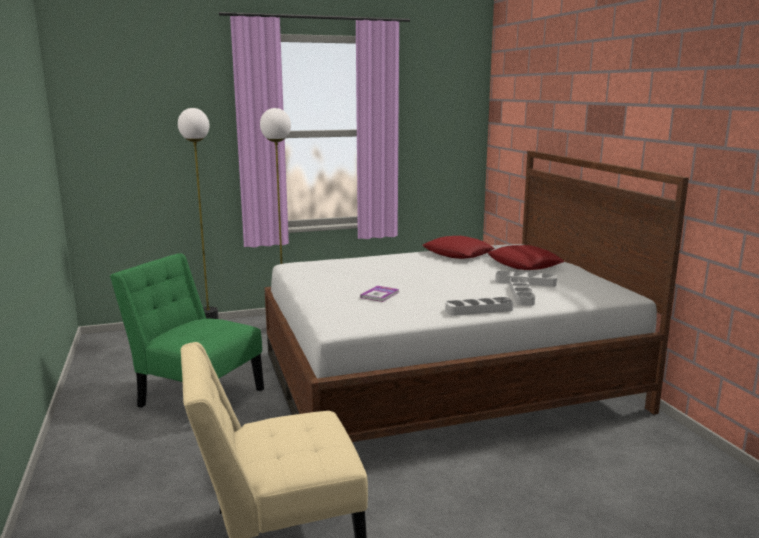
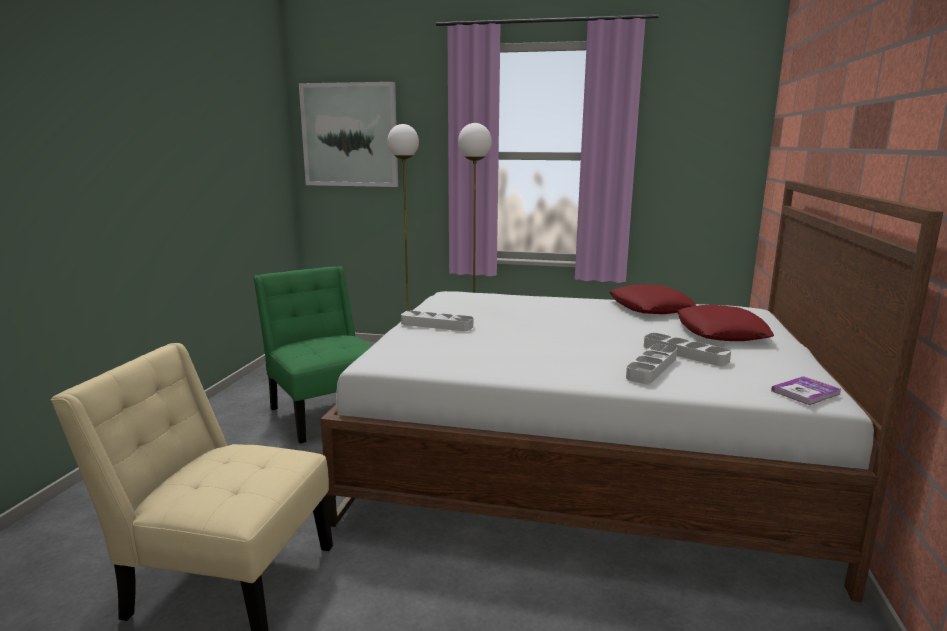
camera: 30 degrees right, 0 degrees up
book [360,286,399,302] -> book moved to [771,376,841,405]
grey tray [445,297,514,316] -> grey tray moved to [401,311,473,331]
none -> picture [299,82,398,187]

